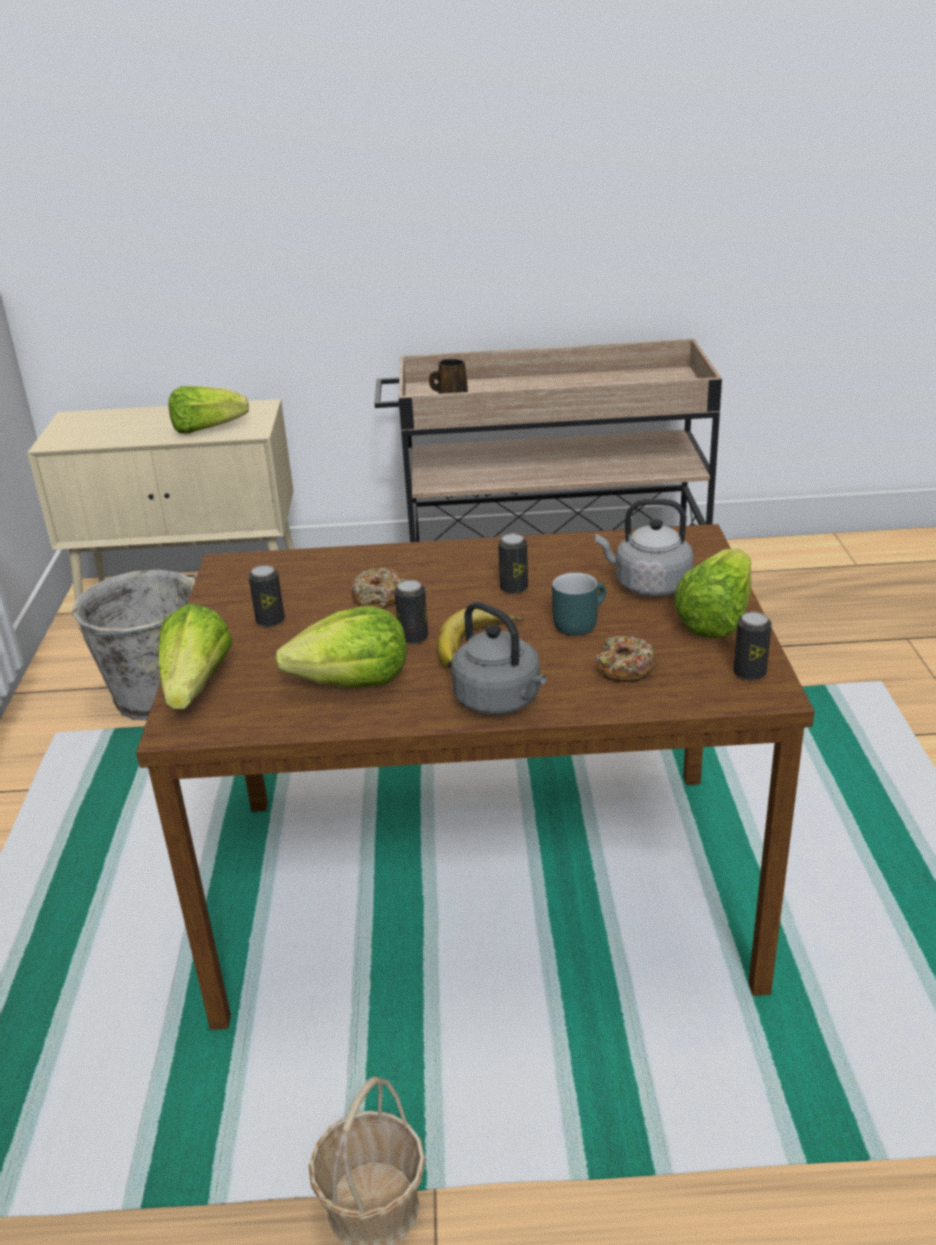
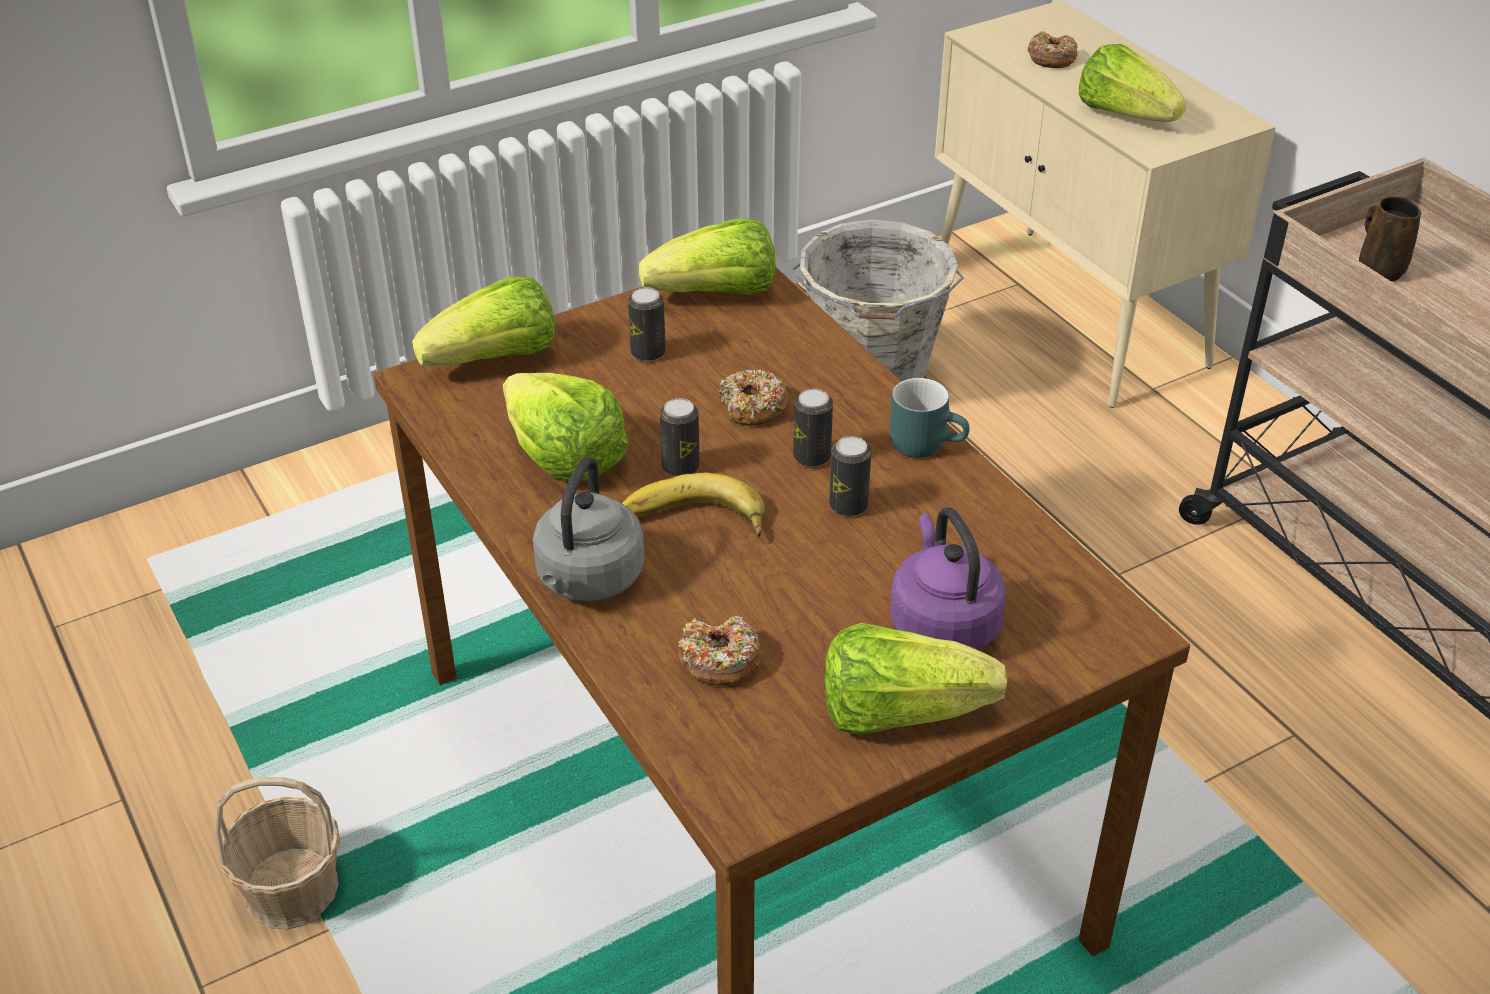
camera: 60 degrees right, 10 degrees up
turquoise mug [552,573,606,636] -> turquoise mug moved to [890,378,970,458]
grey kettle [595,499,694,597] -> purple kettle [890,508,1006,650]
can [734,611,772,680] -> can moved to [793,389,833,467]
none -> lettuce [639,218,776,295]
none -> donut [1028,31,1078,68]

